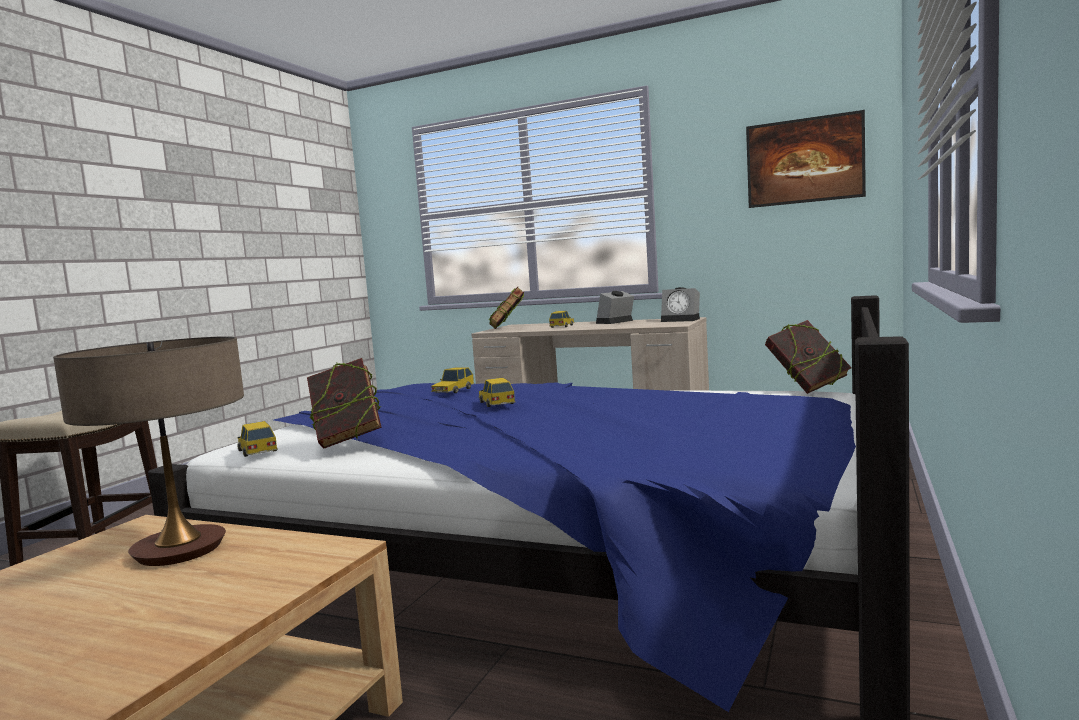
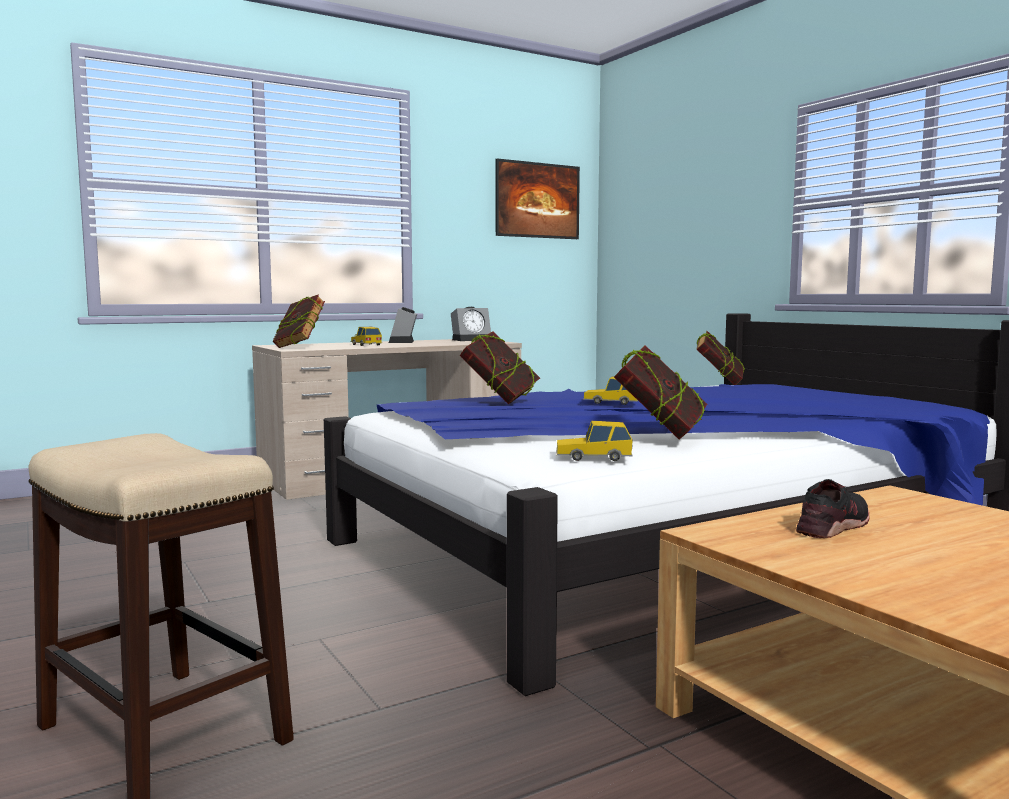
camera: 55 degrees left, 0 degrees up
table lamp [53,336,244,566] -> black shoe [796,479,870,538]
toy car [431,367,475,393] -> book [460,331,540,404]

